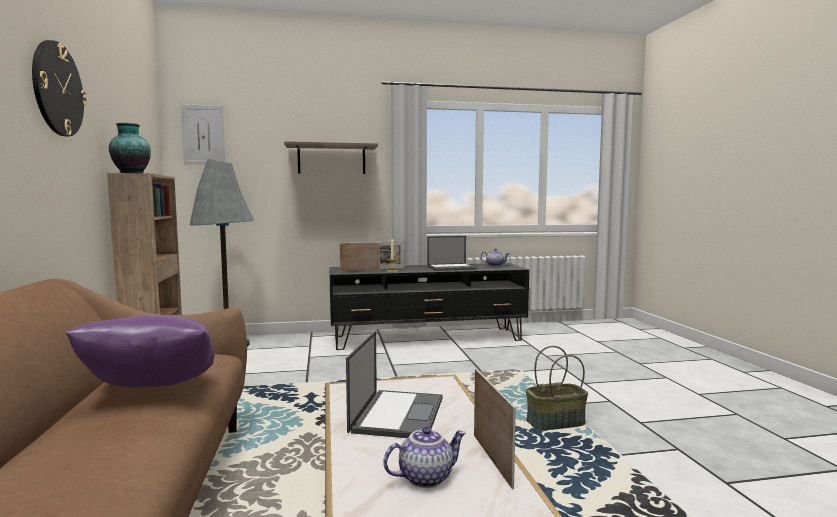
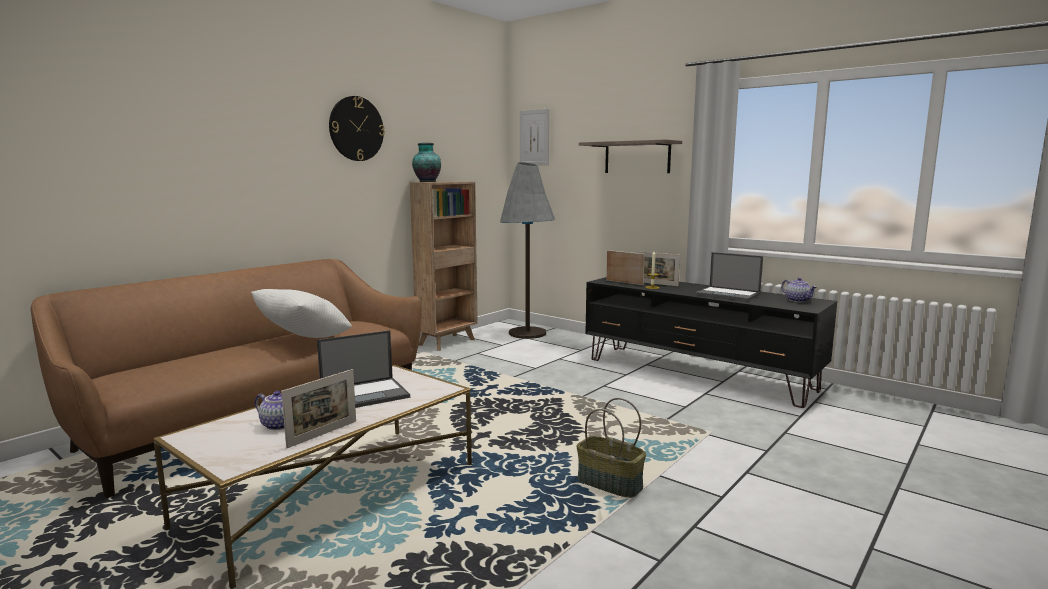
camera: 50 degrees right, 5 degrees up
purple pillow [65,315,215,388] -> white pillow [251,289,352,338]

